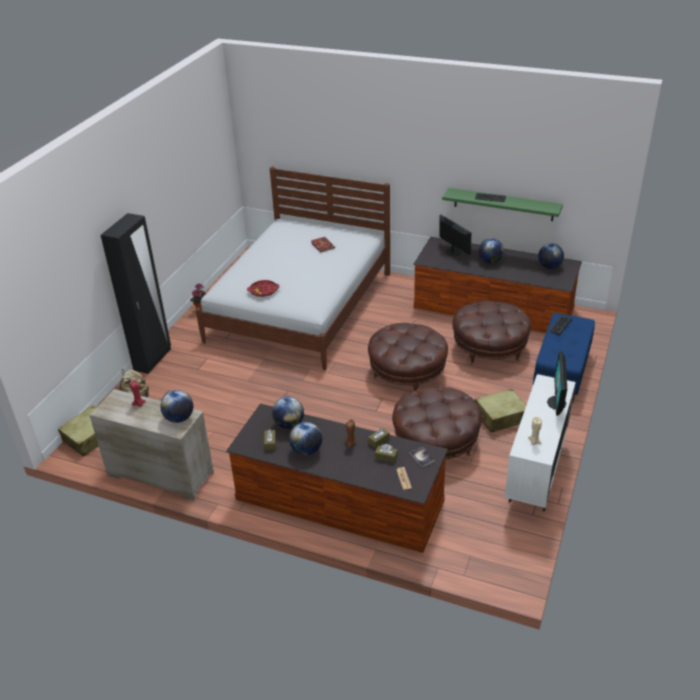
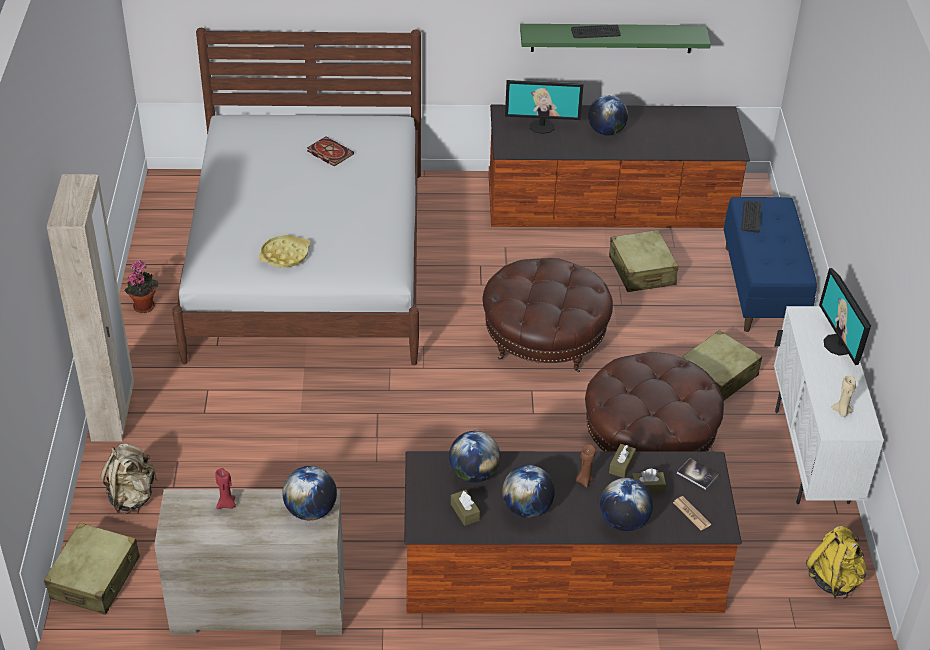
camera: 25 degrees left, 5 degrees up
black wardrobe [101,213,171,374] -> beige wardrobe [47,174,134,442]
red tray [247,280,280,297] -> yellow tray [258,235,311,268]
monitor [439,215,471,256] -> monitor turned 150 degrees clockwise [505,80,583,134]
brown ottoman [452,300,532,365] -> beige suitcase [609,230,679,292]
globe [538,243,564,269] -> globe moved to [600,478,653,531]
none -> yellow backpack [806,526,867,599]

